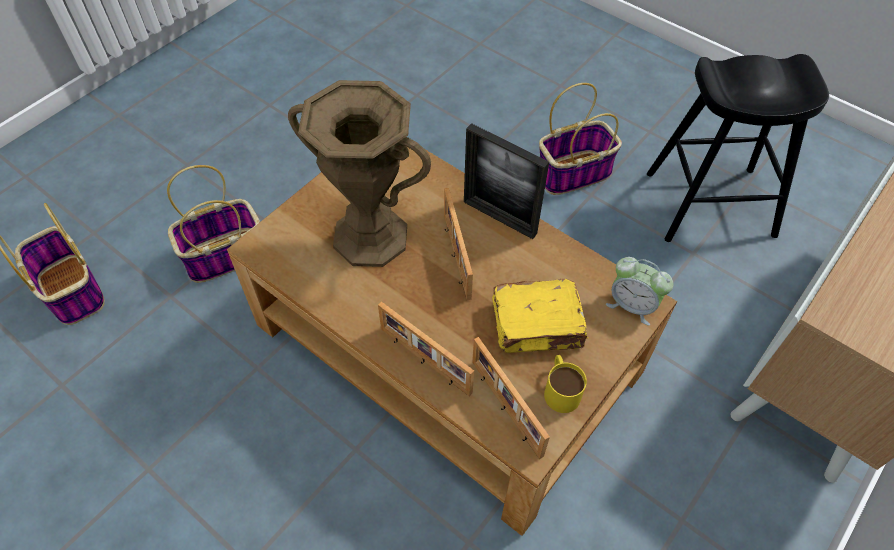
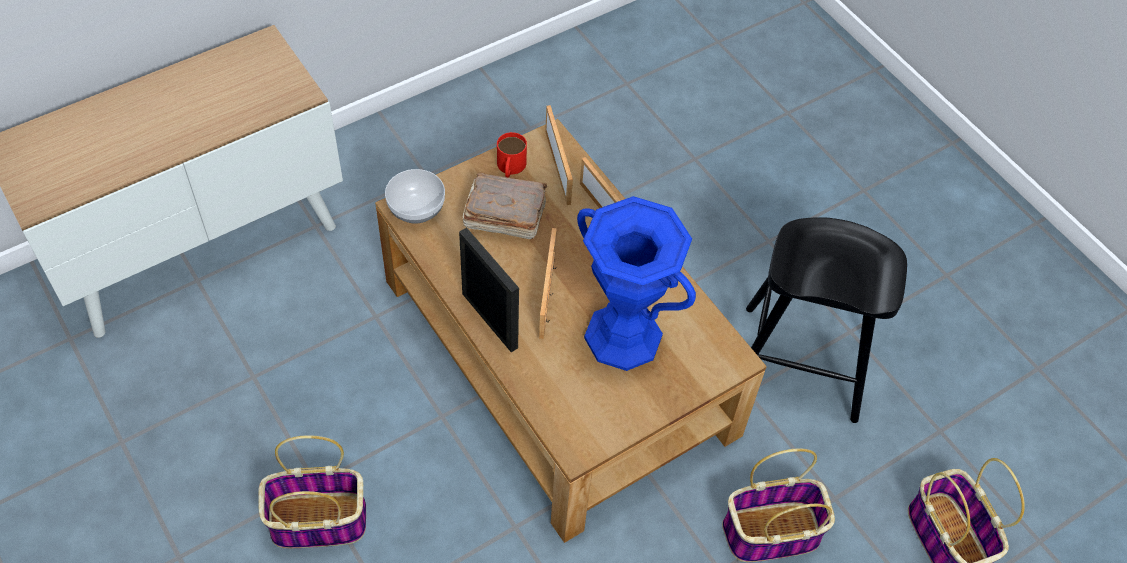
camera: 165 degrees left, 0 degrees up
brown vase [288,80,431,267] -> blue vase [577,196,696,371]
yellow book [492,279,588,353] -> brown book [462,172,547,239]
yellow mug [544,355,587,413] -> red mug [497,132,527,178]
alarm clock [606,257,673,326] -> bowl [385,169,445,223]
black stool [647,54,829,242] -> black stool moved to [746,218,907,423]

